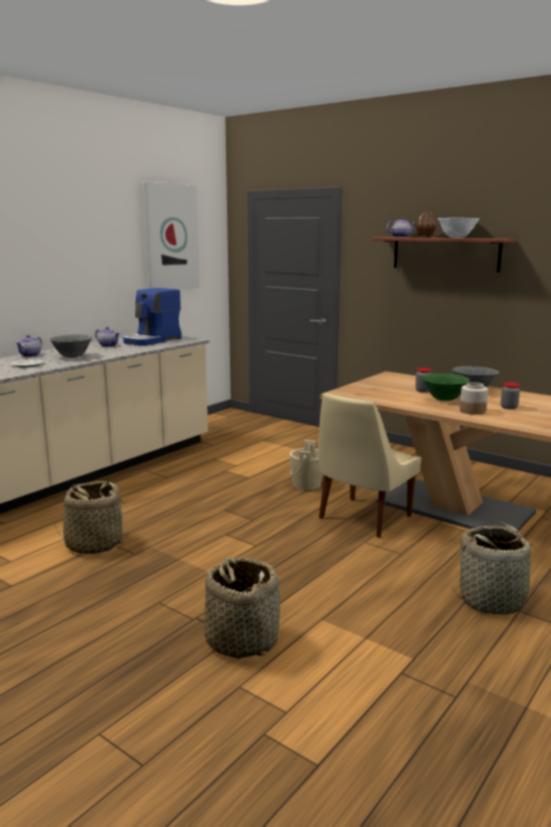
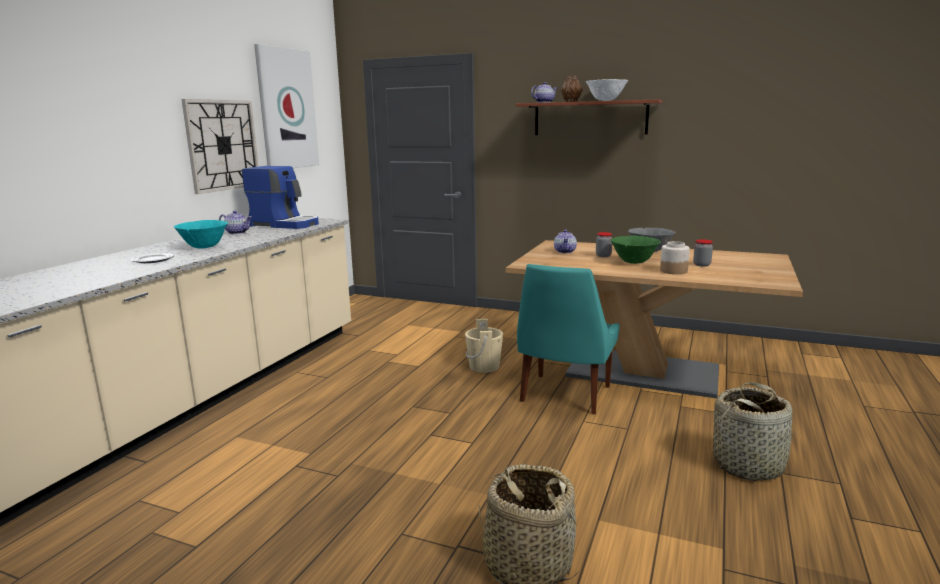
camera: 15 degrees left, 0 degrees up
teapot [16,335,42,357] -> teapot moved to [554,230,577,253]
grey bowl [50,334,92,358] -> turquoise bowl [174,220,228,249]
basket [53,481,128,554] -> none
coffee machine [123,288,182,346] -> coffee machine turned 90 degrees counterclockwise [242,166,319,229]
beige chair [318,393,421,538] -> turquoise chair [517,264,620,414]
none -> wall clock [181,99,259,194]

